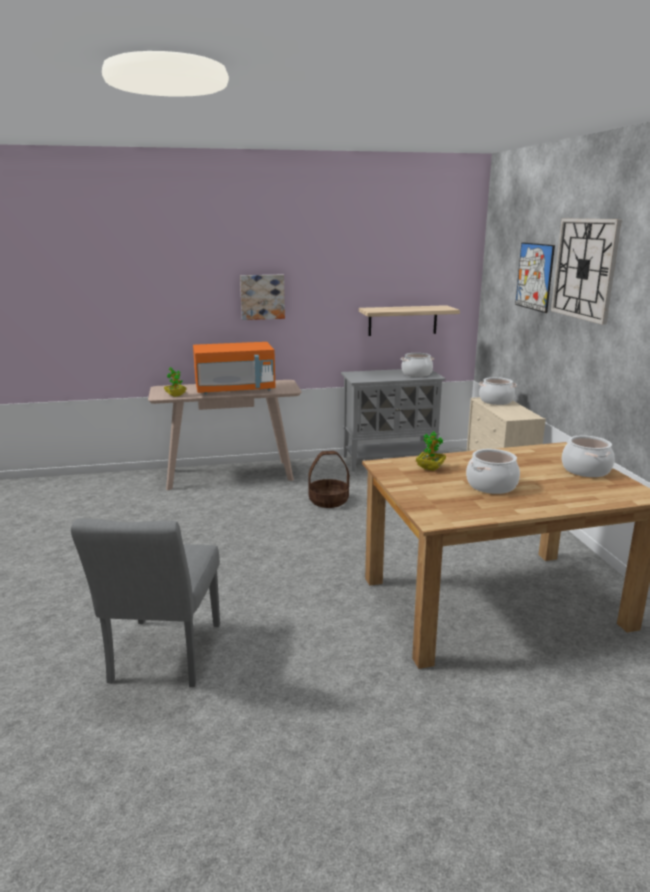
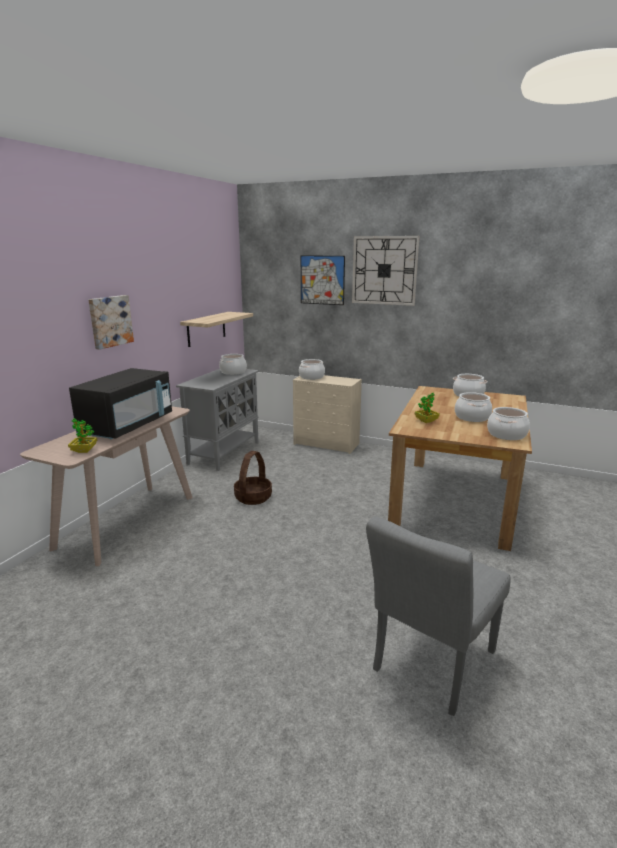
camera: 55 degrees left, 0 degrees up
grey chair [71,518,220,687] -> grey chair turned 90 degrees clockwise [366,516,511,716]
orange microwave [193,342,275,394] -> black microwave [69,368,172,439]
none -> cooking pot [487,407,530,440]

